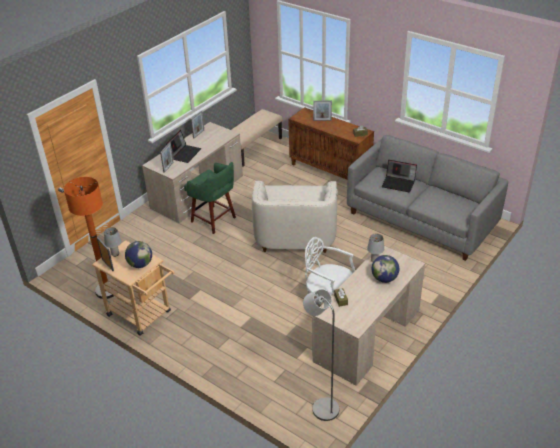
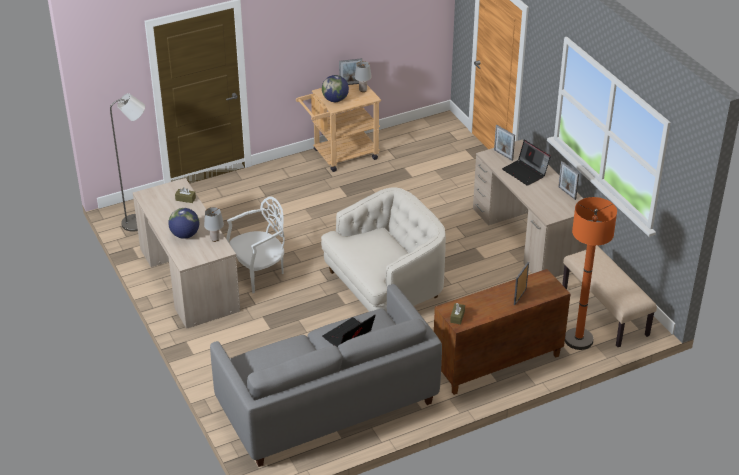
camera: 115 degrees right, 0 degrees up
orange floor lamp [64,177,115,299] -> orange floor lamp moved to [565,197,617,350]
green stool [184,162,236,234] -> none
white armchair [252,181,338,253] -> white armchair turned 120 degrees clockwise [321,187,446,312]

